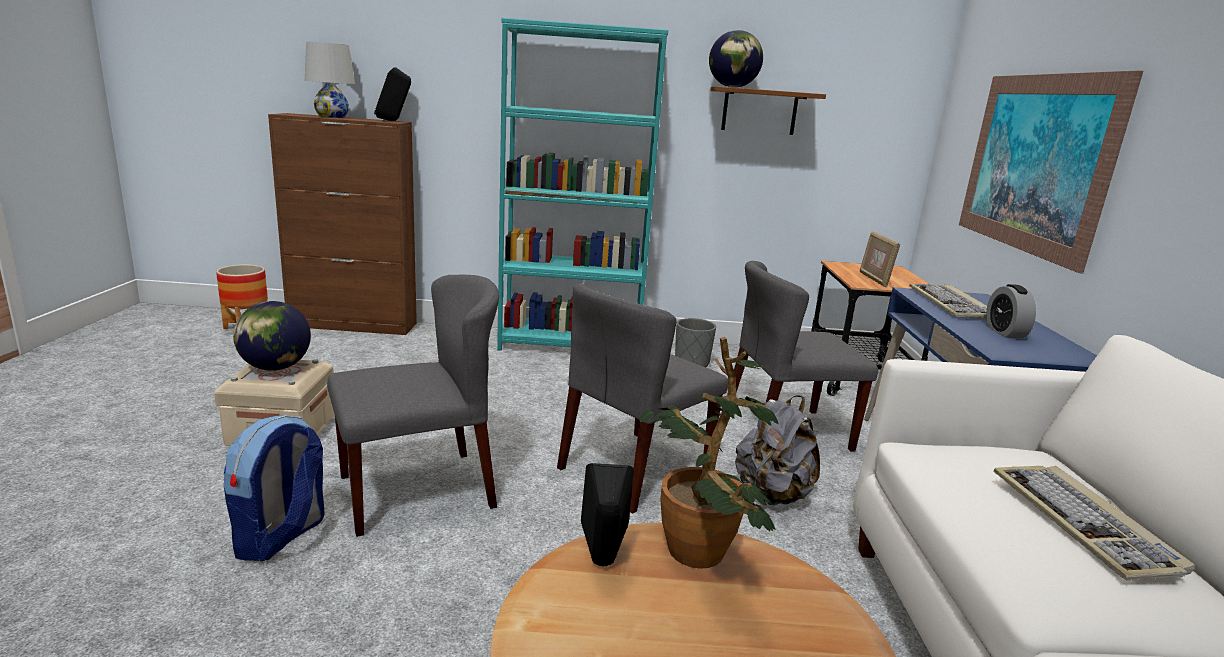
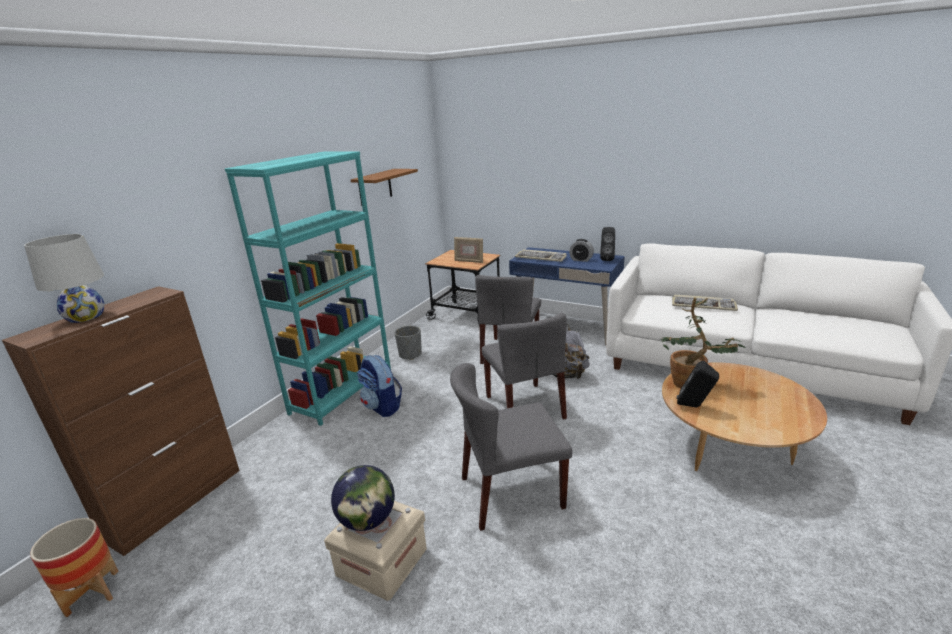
camera: 60 degrees left, 5 degrees up
backpack [224,415,325,561] -> backpack moved to [357,355,402,417]
grey chair [327,275,499,537] -> grey chair turned 105 degrees counterclockwise [450,363,572,531]
black speaker [374,67,411,121] -> black speaker moved to [600,227,615,261]
globe [709,30,763,88] -> none
picture [959,70,1143,274] -> none

